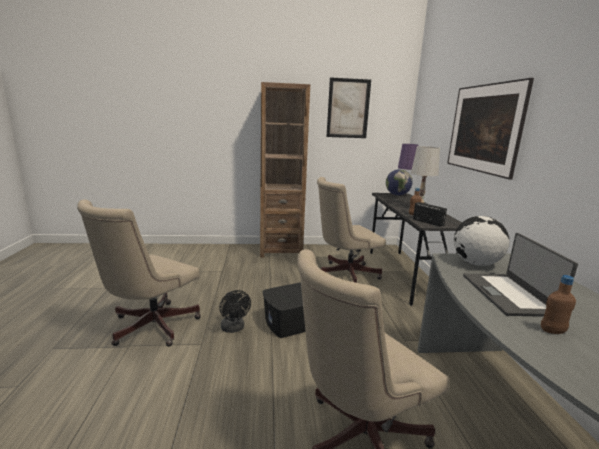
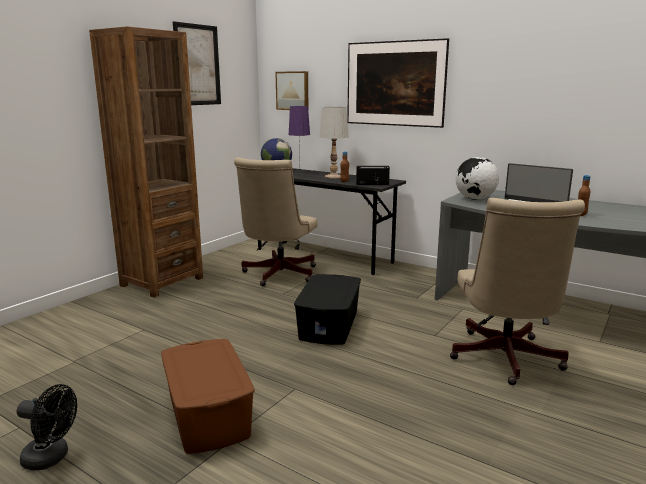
camera: 50 degrees left, 0 degrees up
beige office chair [77,199,201,346] -> brown storage box [161,339,255,454]
black fan [219,290,251,333] -> black fan moved to [17,384,77,470]
none -> picture [275,71,308,110]

